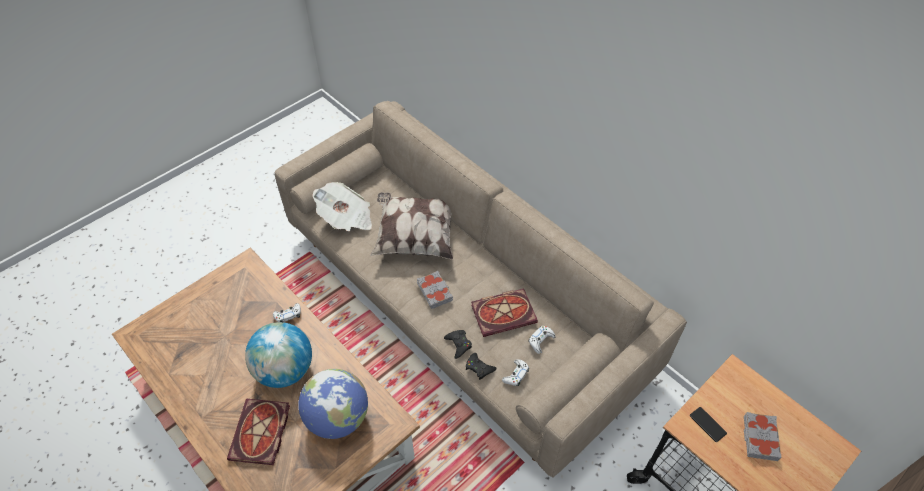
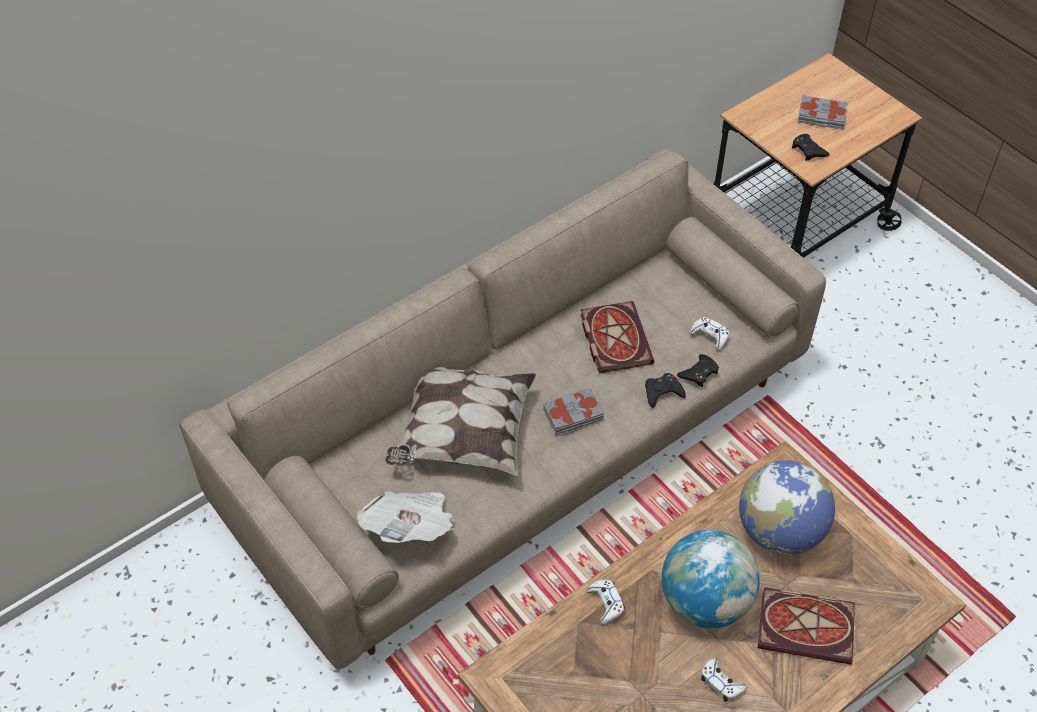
camera: 85 degrees left, 0 degrees up
white game controller [528,326,556,354] -> white game controller moved to [701,659,747,702]
phone [690,407,727,442] -> black game controller [792,134,830,161]

